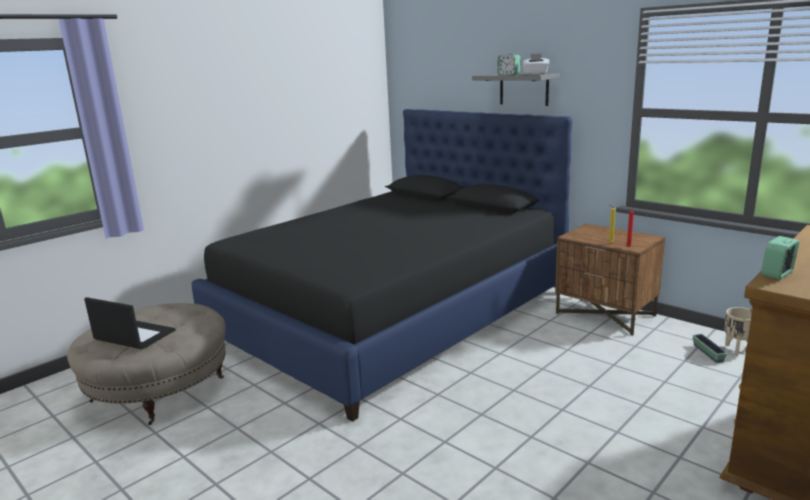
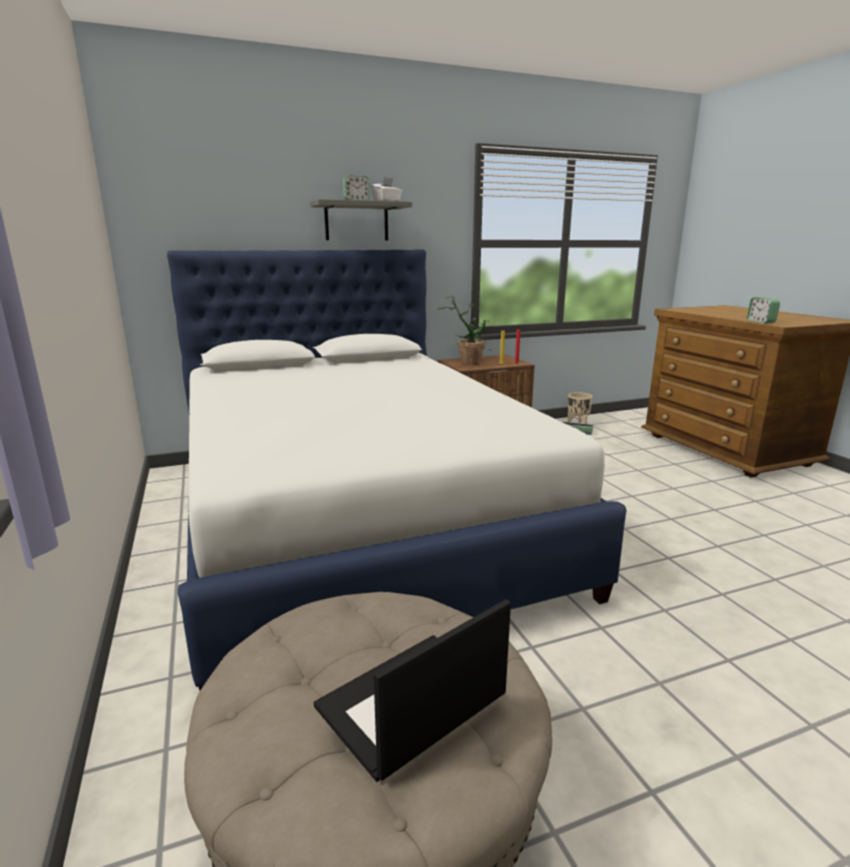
camera: 65 degrees left, 0 degrees up
black bed [192,109,572,422] -> white bed [167,249,627,690]
none -> potted plant [438,295,492,365]

